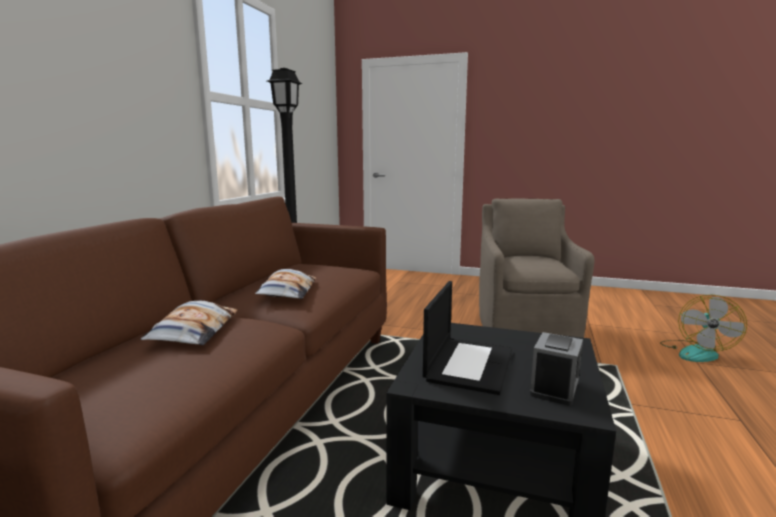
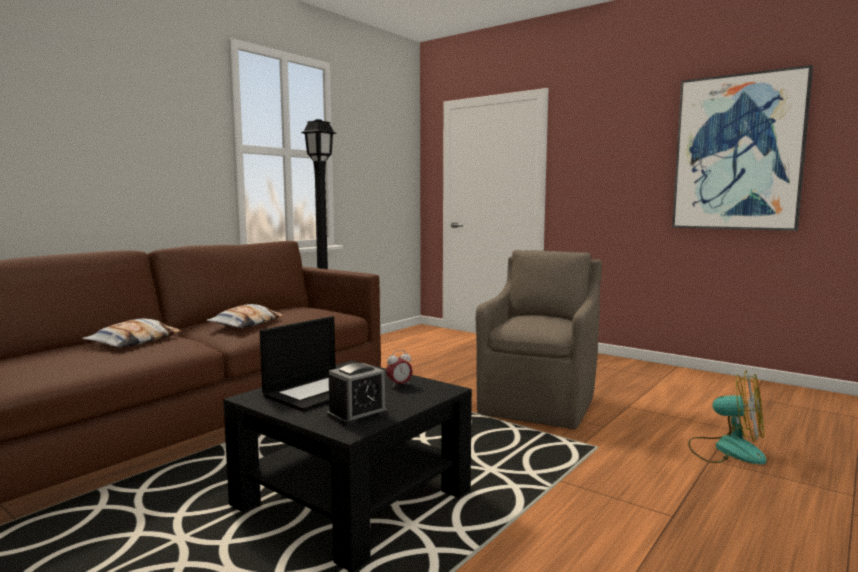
camera: 20 degrees right, 5 degrees down
fan [660,295,747,362] -> fan turned 105 degrees counterclockwise [688,370,767,464]
none -> alarm clock [386,350,413,388]
none -> picture [672,65,813,231]

